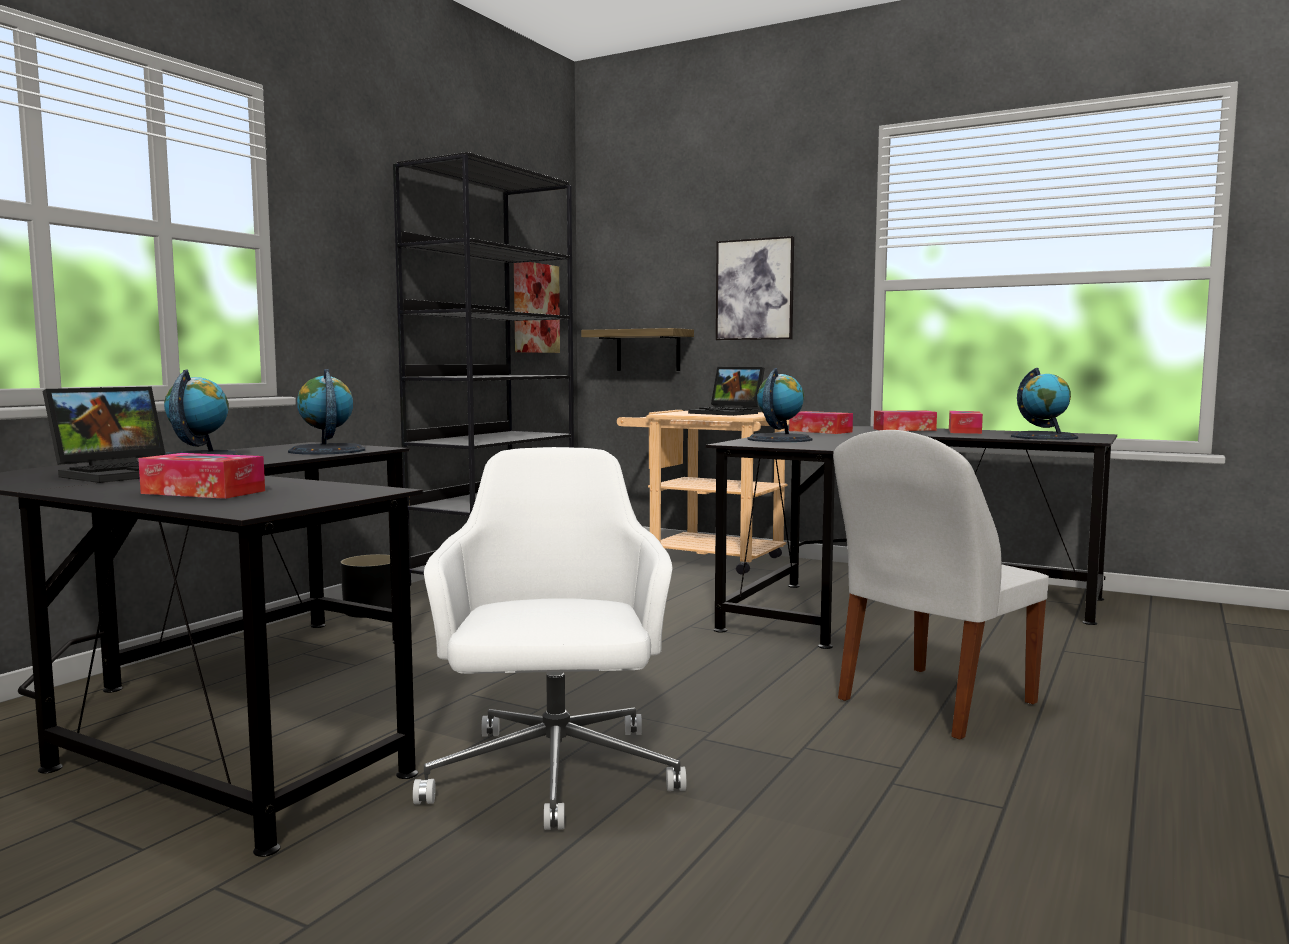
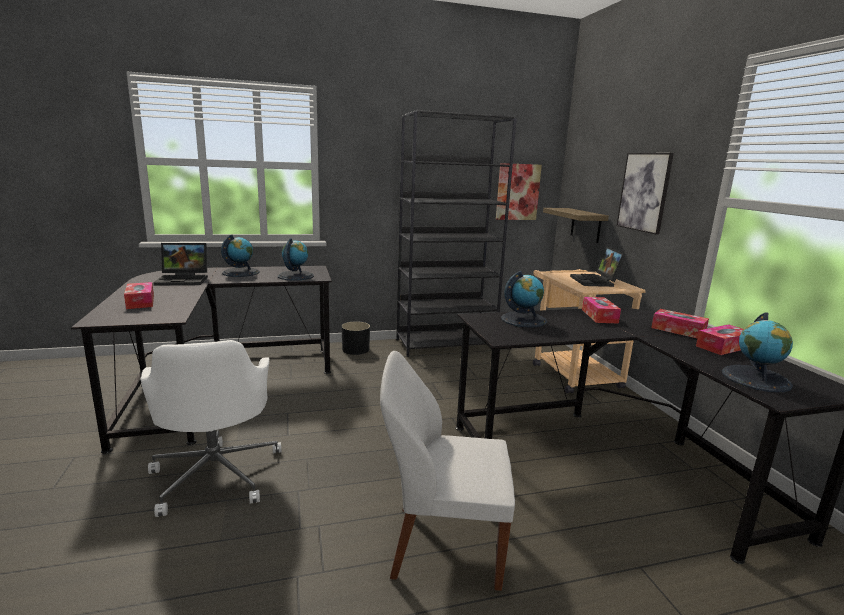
camera: 45 degrees right, 10 degrees up
white office chair [413,447,686,830] -> white office chair turned 120 degrees clockwise [141,340,281,517]

